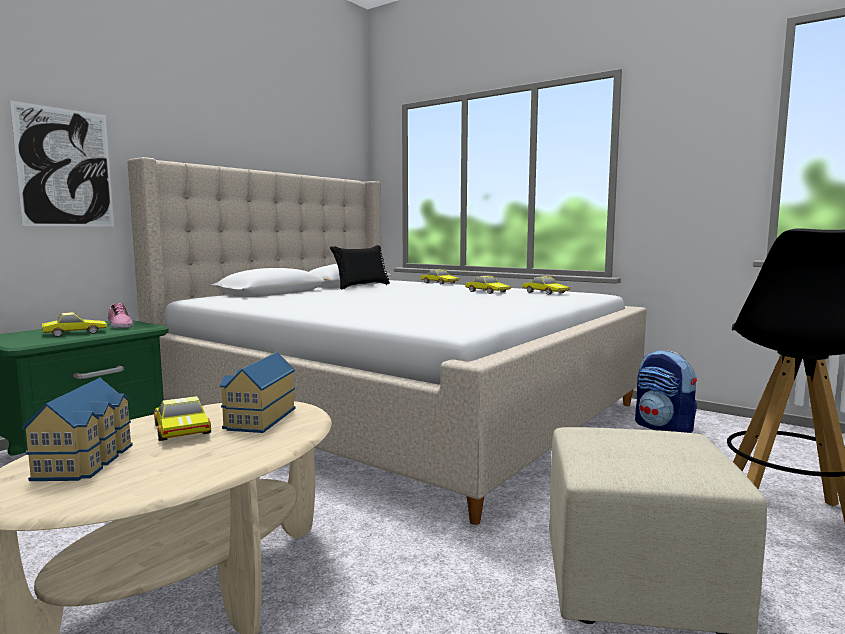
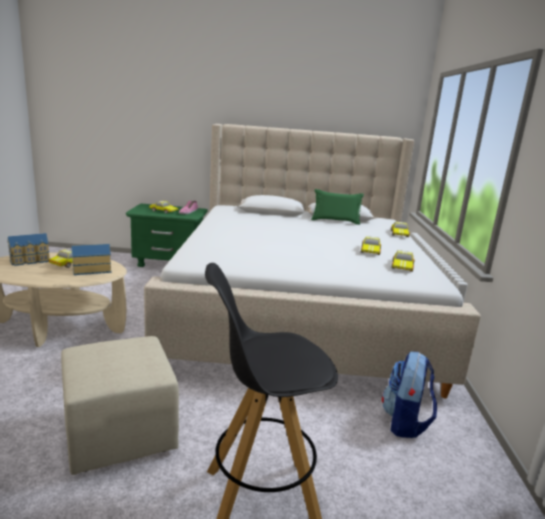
camera: 55 degrees right, 10 degrees up
picture [10,101,114,227] -> none
black pillow [330,245,390,289] -> green pillow [311,189,364,225]

